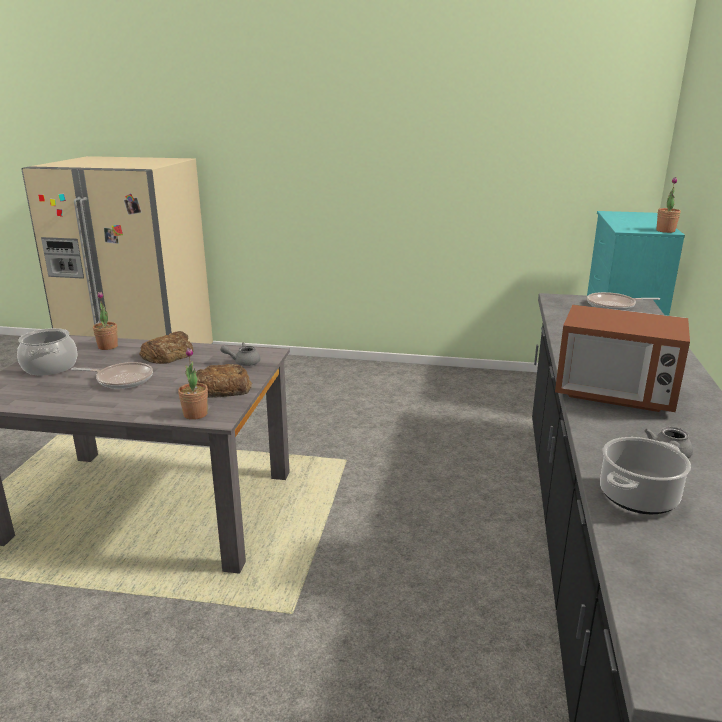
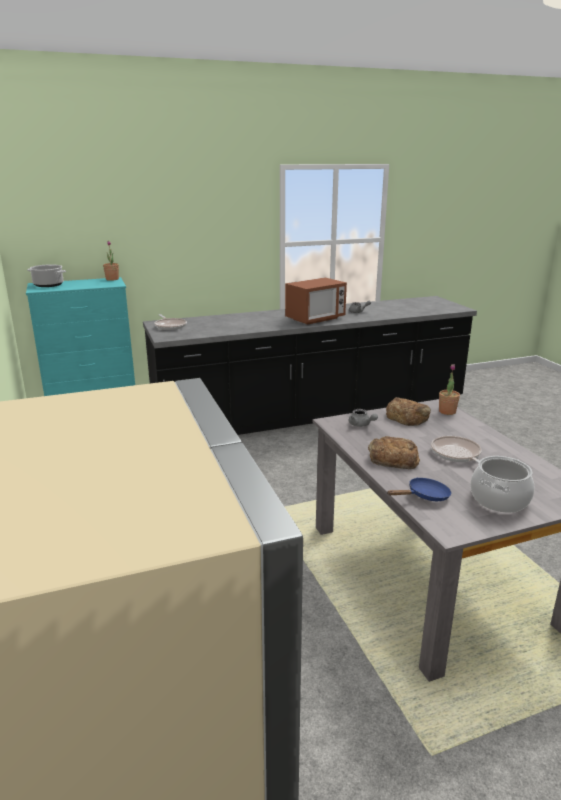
camera: 120 degrees left, 0 degrees up
potted plant [93,292,118,350] -> blue frying pan [387,478,451,501]
microwave [555,305,690,412] -> microwave turned 60 degrees clockwise [285,277,347,325]
cooking pot [600,437,691,514] -> cooking pot moved to [27,264,66,287]

